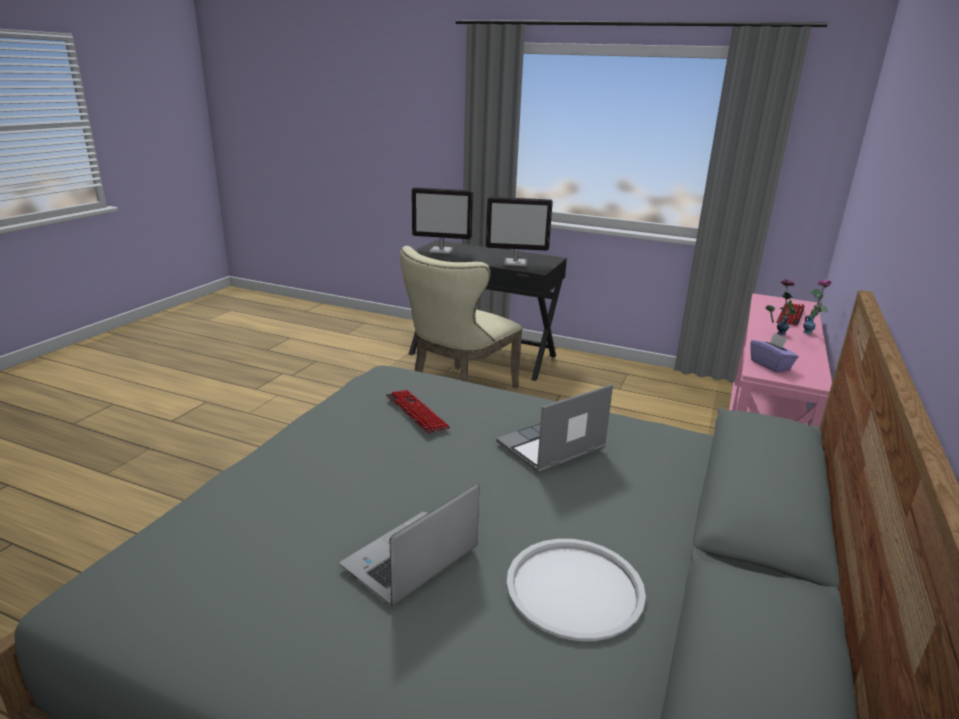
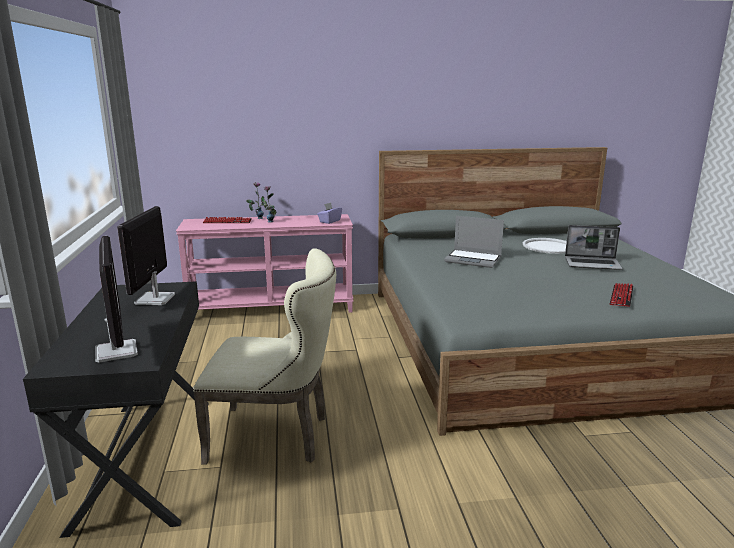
camera: 120 degrees left, 5 degrees down
keyboard [386,390,450,433] -> keyboard moved to [610,283,633,307]
monitor [486,197,553,266] -> monitor turned 150 degrees counterclockwise [117,206,175,305]

